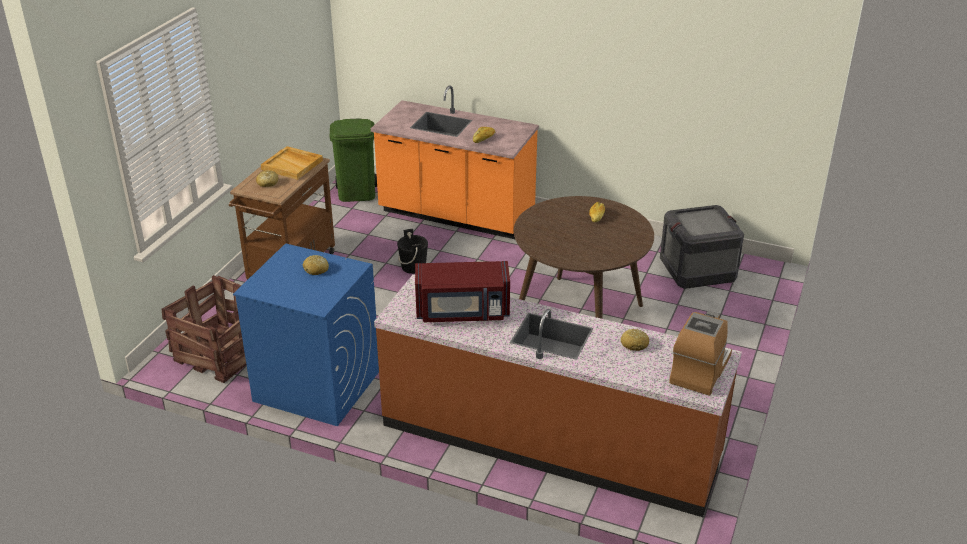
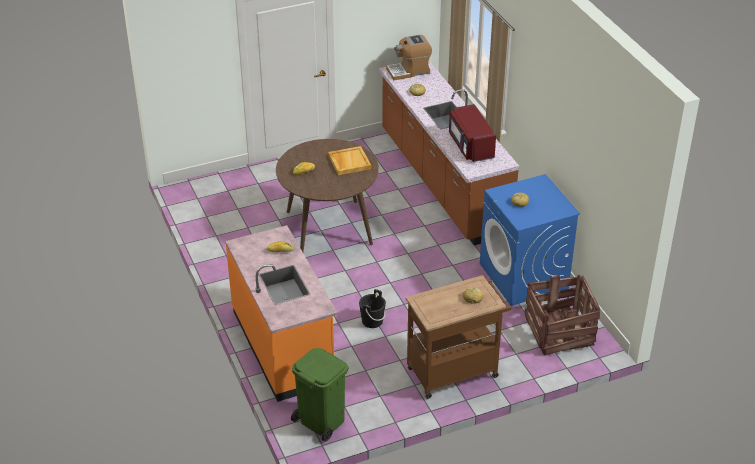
camera: 135 degrees left, 5 degrees up
beige tray [261,146,323,180] -> beige tray moved to [328,146,371,175]
red microwave [415,261,510,322] -> red microwave turned 150 degrees counterclockwise [449,104,496,162]
crate [660,205,744,289] -> none

